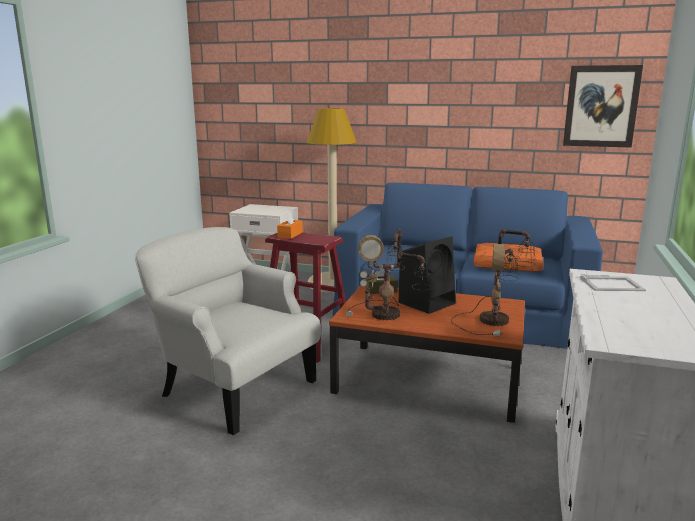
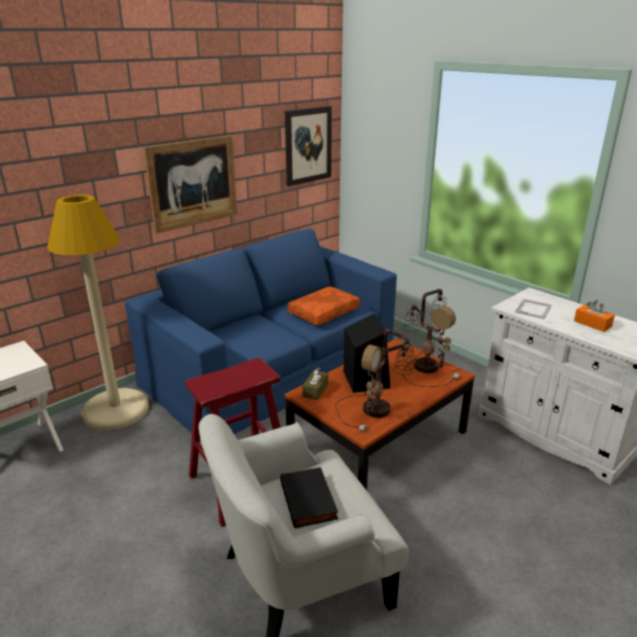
camera: 60 degrees left, 10 degrees up
orange tissue box [277,211,303,239] -> orange tissue box moved to [574,300,615,332]
none -> picture [143,135,237,234]
none -> black book [280,467,338,528]

